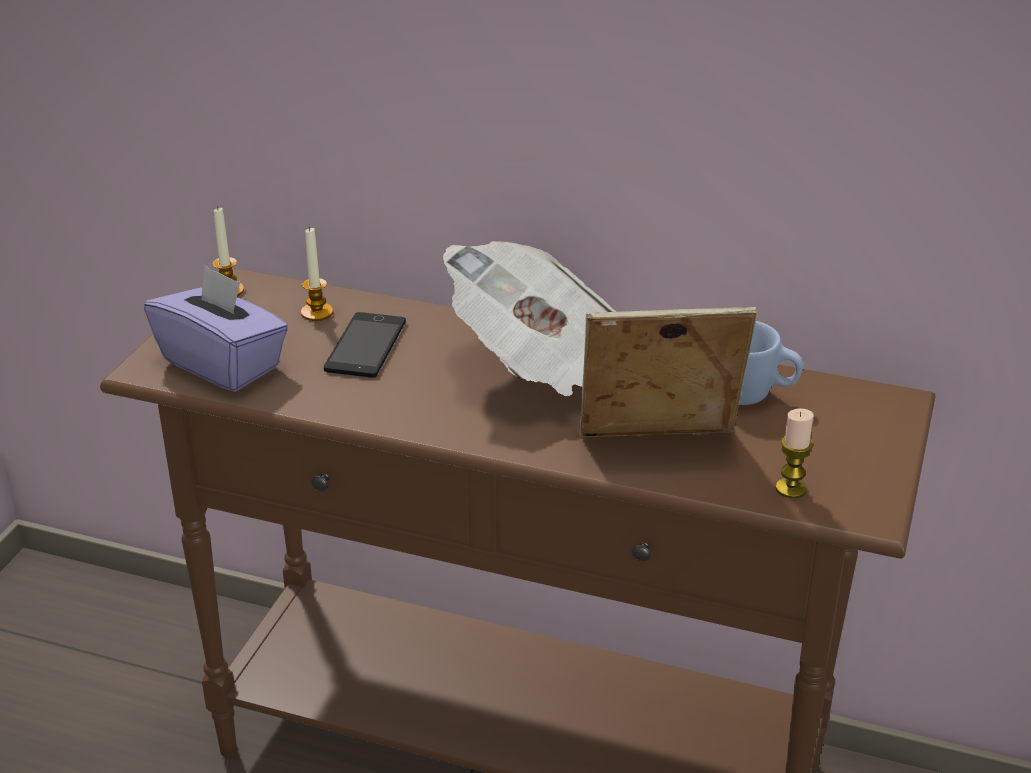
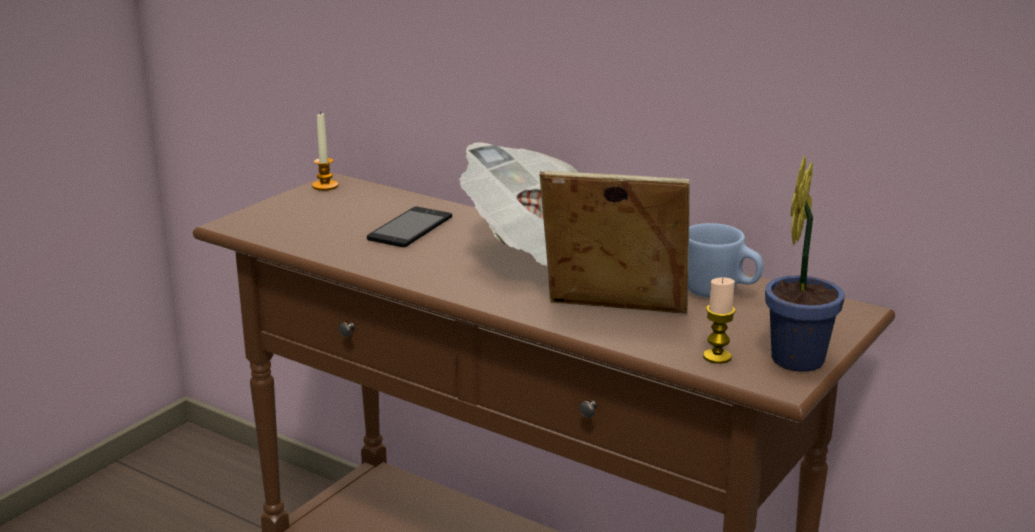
camera: 15 degrees right, 10 degrees down
purple tissue box [144,265,288,392] -> none
candle [301,227,333,321] -> none
none -> potted plant [765,155,845,372]

